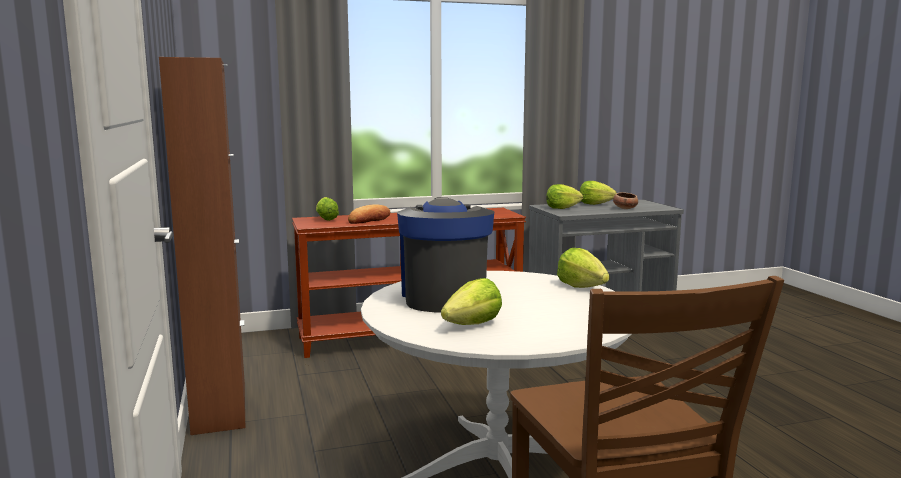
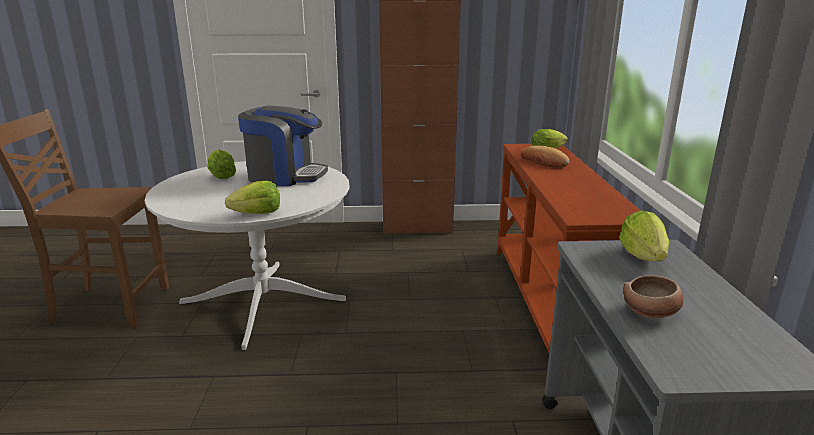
camera: 105 degrees right, 10 degrees up
lettuce [580,181,617,205] -> none

